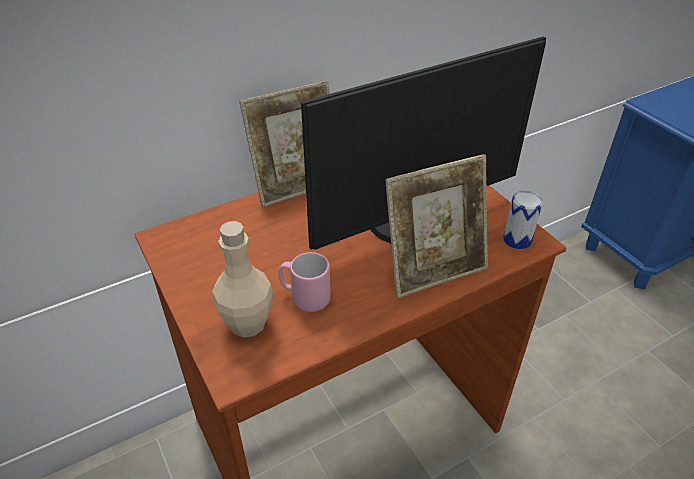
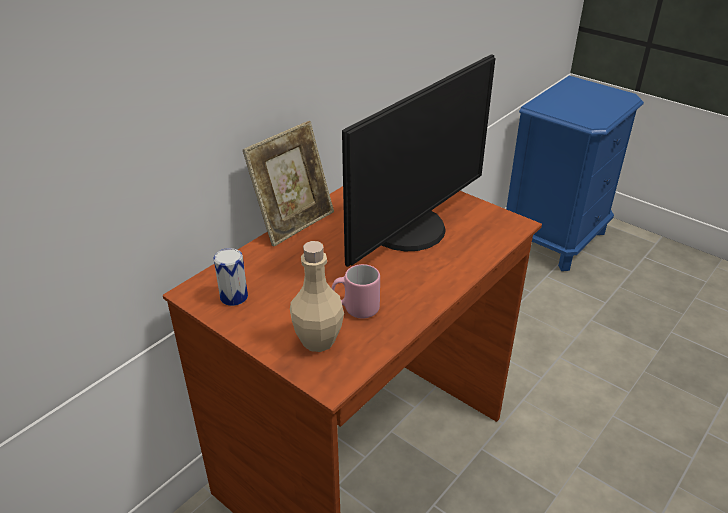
camera: 20 degrees left, 5 degrees down
picture frame [385,154,488,298] -> none
can [503,191,543,249] -> can moved to [213,248,248,306]

